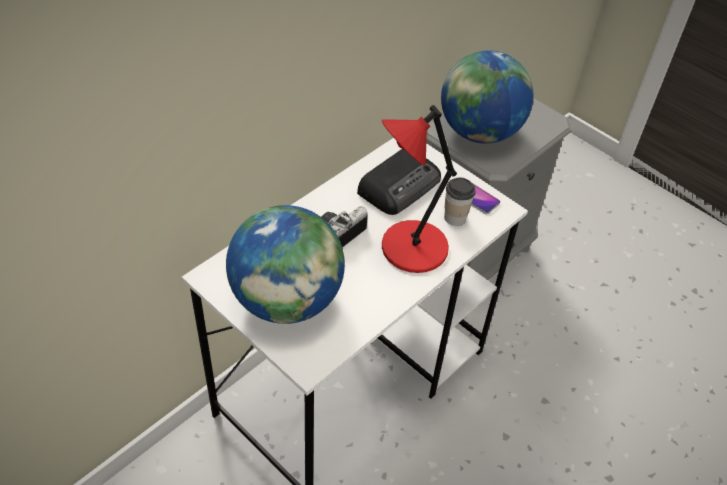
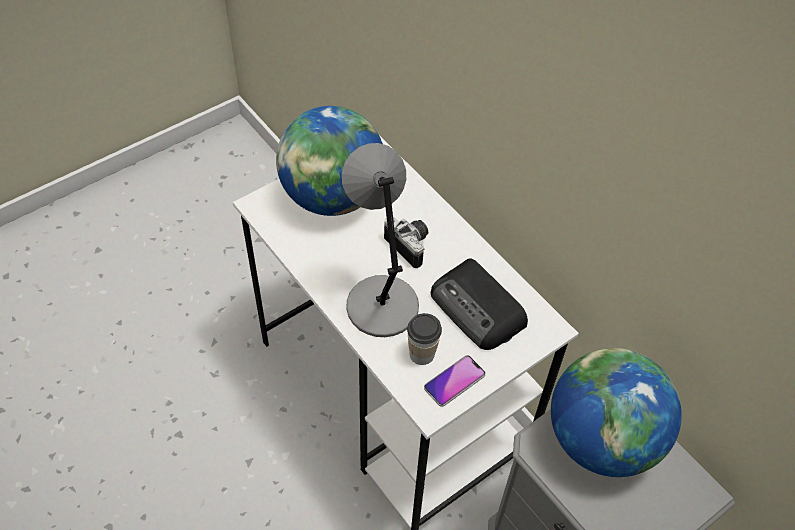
camera: 100 degrees right, 5 degrees up
red table lamp [382,105,457,273] -> grey table lamp [342,143,419,337]

